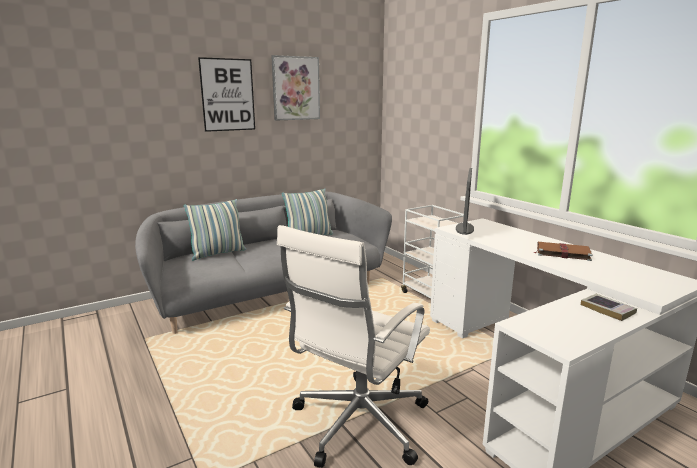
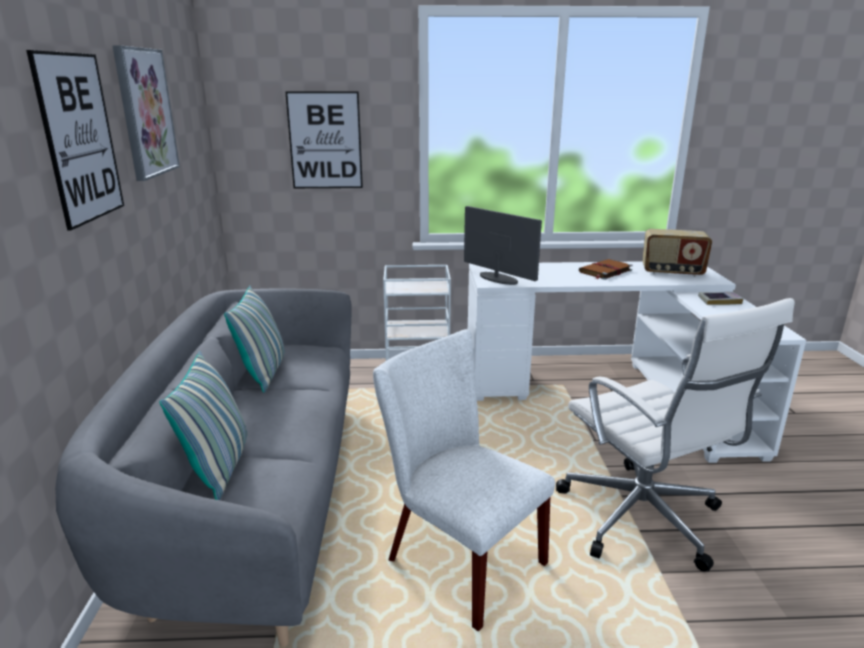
camera: 60 degrees left, 5 degrees up
none -> picture [286,91,363,188]
none -> white chair [373,329,555,631]
none -> radio [642,229,712,277]

